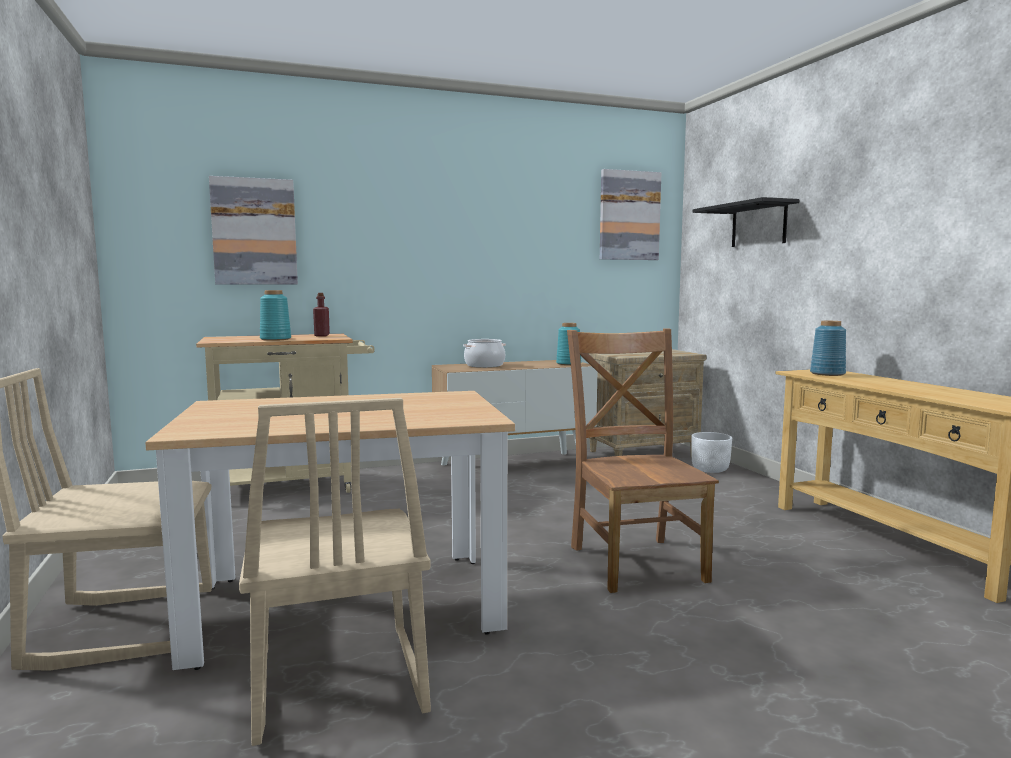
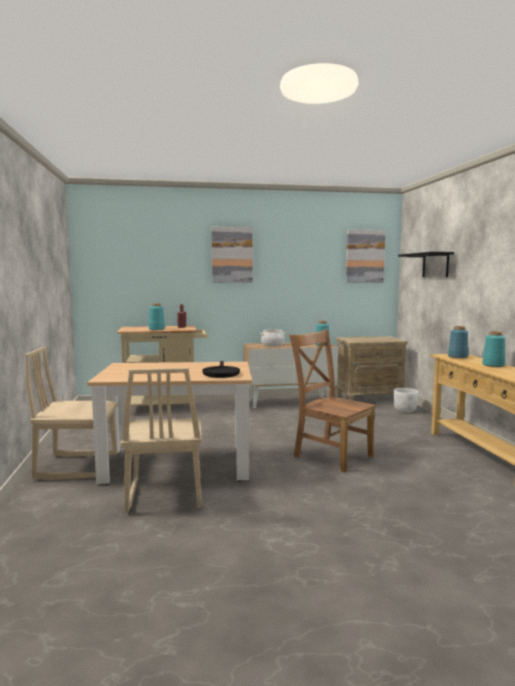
camera: 10 degrees right, 0 degrees up
picture [209,176,298,285] -> picture moved to [211,227,253,283]
brown chair [567,328,719,593] -> brown chair turned 45 degrees counterclockwise [289,329,376,472]
none -> black frying pan [202,361,240,378]
none -> turquoise vase [482,331,505,367]

